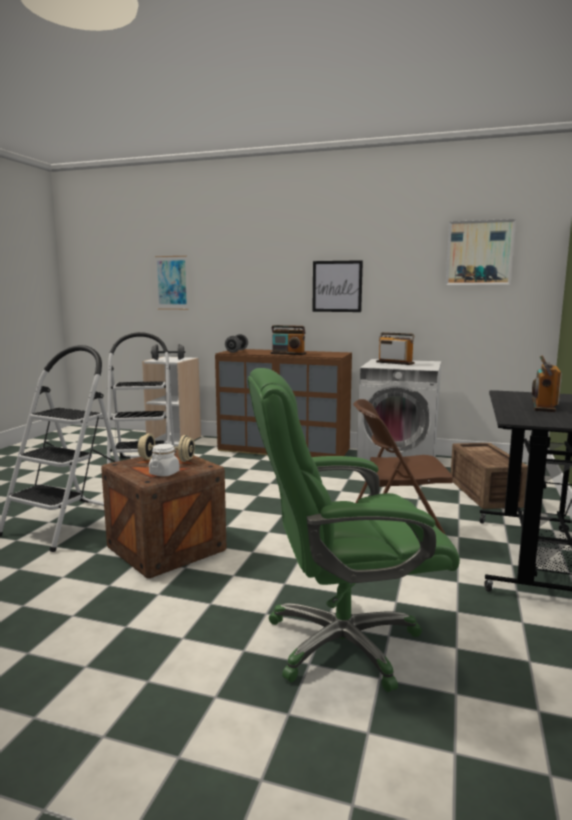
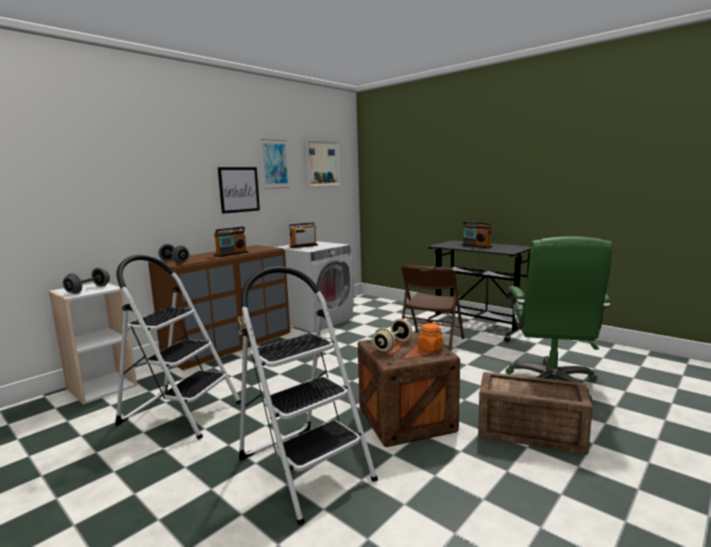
camera: 65 degrees left, 0 degrees up
white jar [149,444,180,476] -> orange jar [418,323,444,352]
picture [155,256,189,310] -> picture moved to [261,139,289,189]
crate [451,443,528,509] -> crate moved to [478,372,593,454]

